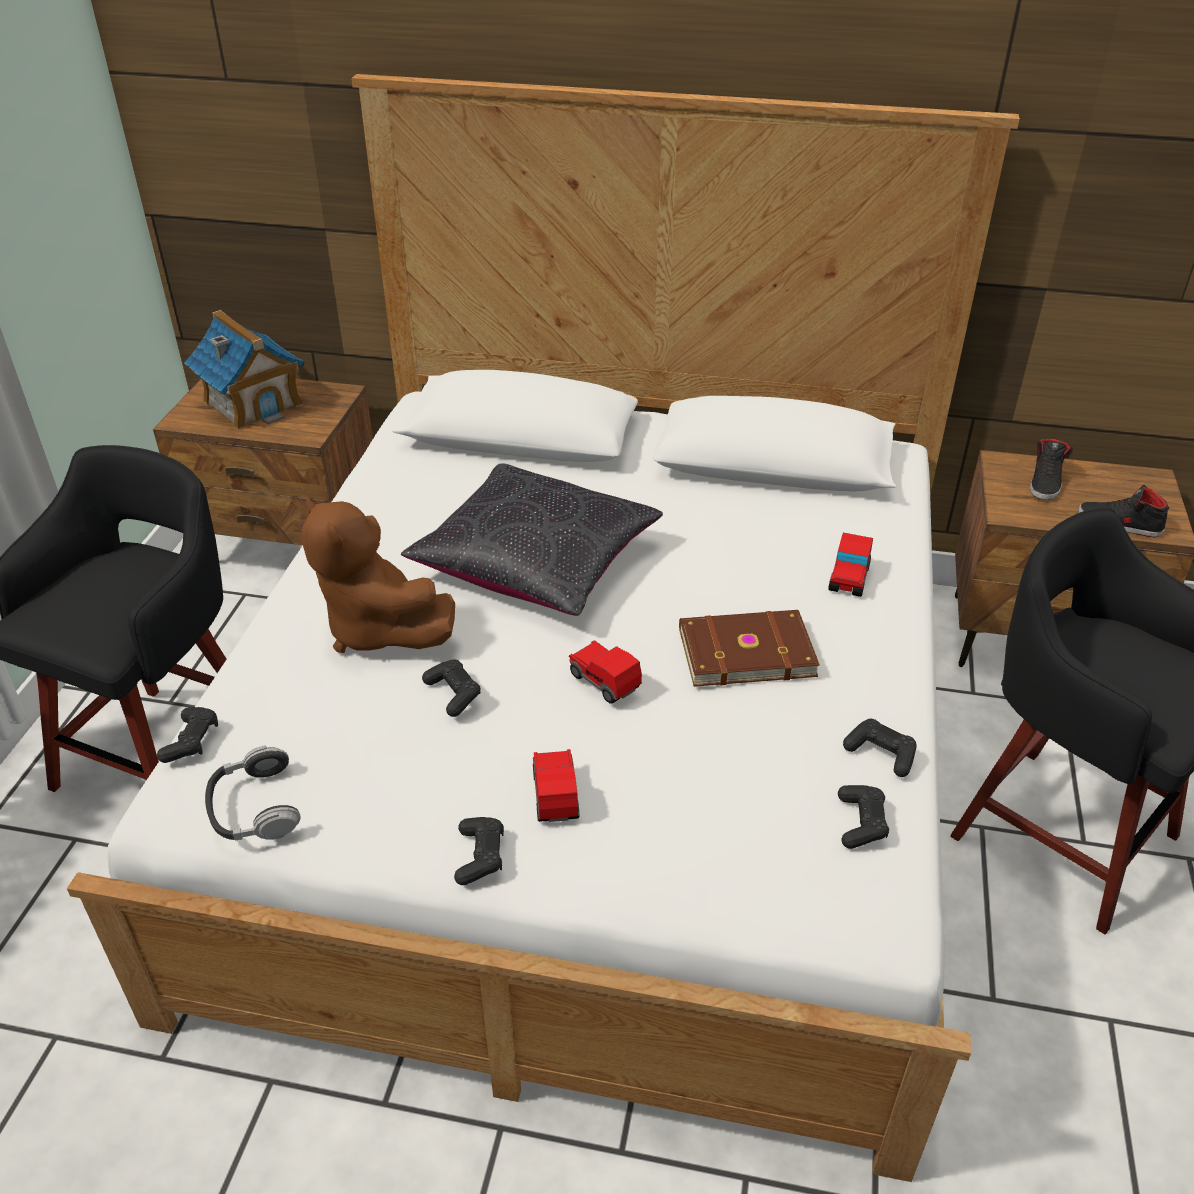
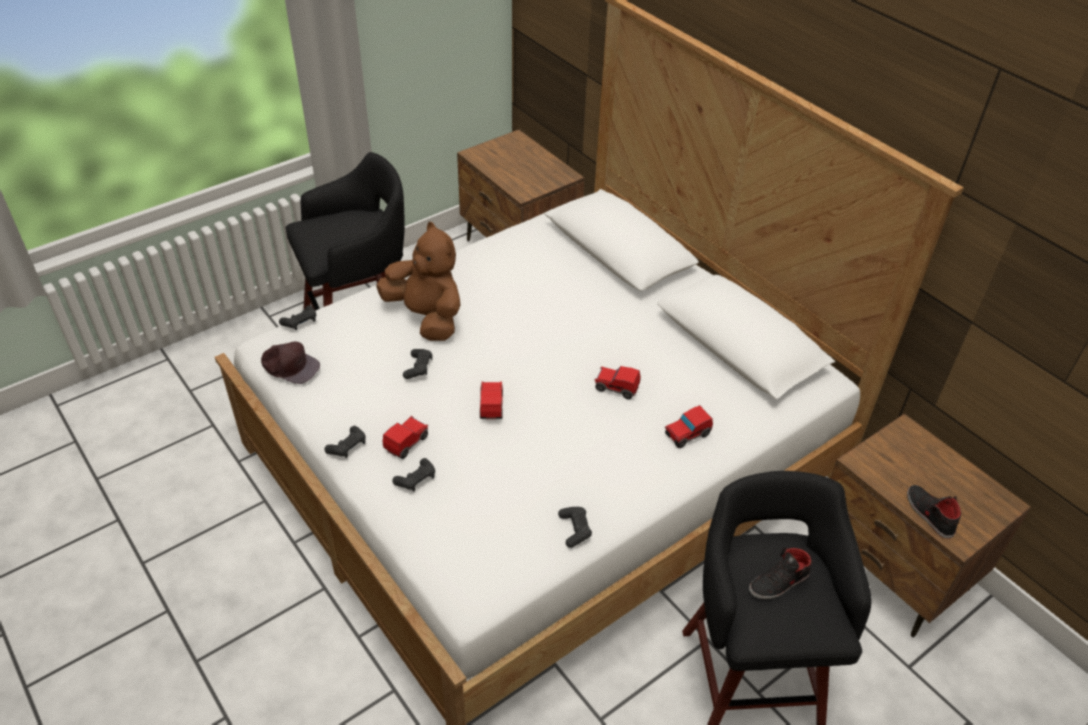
camera: 40 degrees right, 5 degrees up
toy house [184,310,305,430] -> none
headphones [205,746,301,841] -> brown cap [261,341,320,384]
brown plush toy [302,496,455,653] -> brown plush toy turned 135 degrees clockwise [376,222,460,341]
black pillow [401,463,663,616] -> none
brown book [679,610,820,687] -> none
black game controller [838,785,889,849] -> black game controller moved to [392,458,435,491]
black shoe [1030,438,1074,500] -> black shoe moved to [749,548,812,599]
none -> toy car [595,366,641,399]

